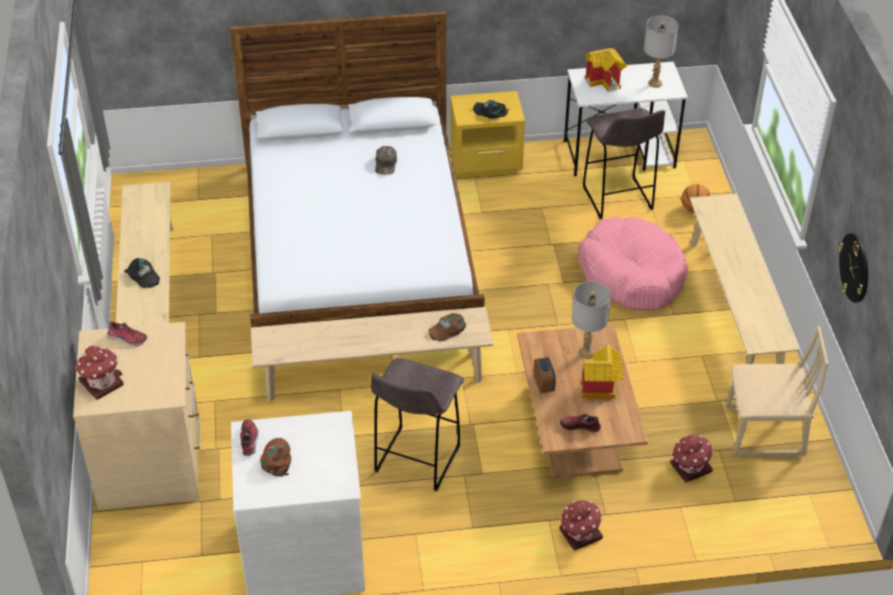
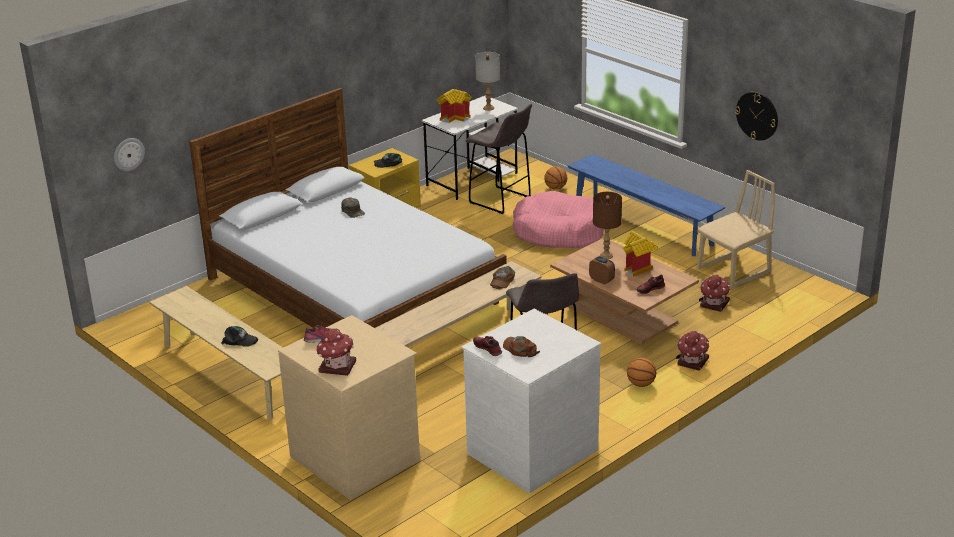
camera: 35 degrees left, 15 degrees down
grey table lamp [572,281,611,359] -> brown table lamp [593,192,622,259]
beige bench [690,194,800,364] -> blue bench [568,154,725,256]
none -> wall clock [114,138,145,171]
none -> basketball [627,358,656,387]

